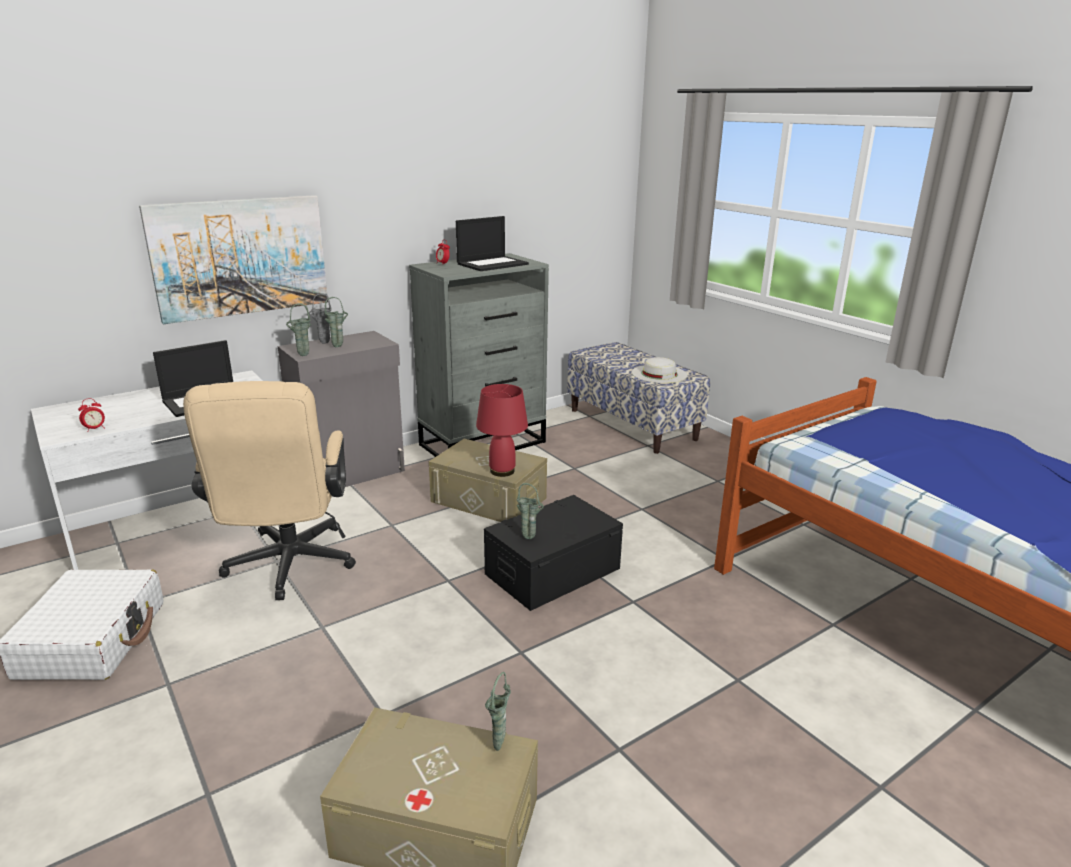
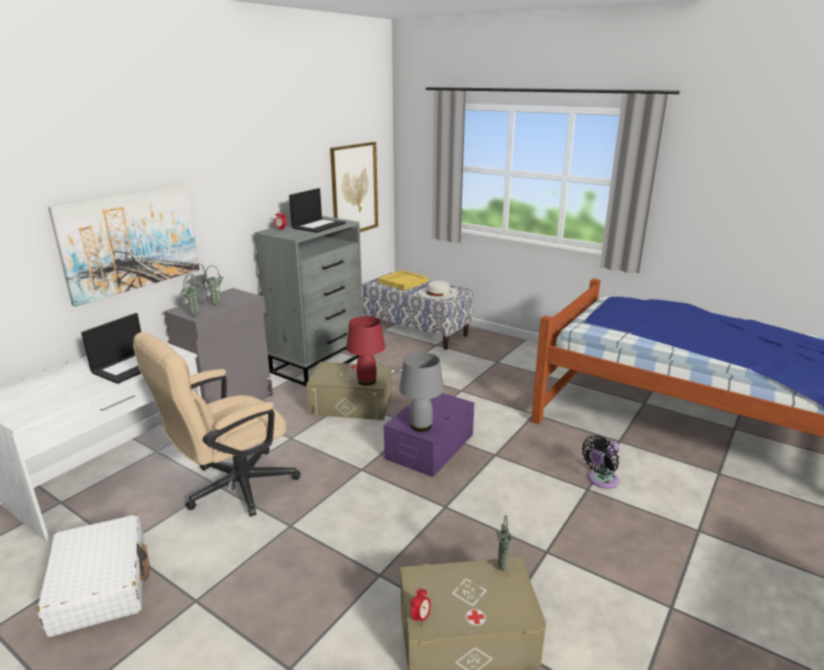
camera: 20 degrees left, 0 degrees up
alarm clock [78,398,105,432] -> alarm clock moved to [411,588,431,626]
beige office chair [183,381,356,600] -> beige office chair turned 75 degrees clockwise [133,332,301,517]
black storage box [484,495,623,611] -> purple storage box [384,393,474,477]
green vase [516,483,544,539] -> grey table lamp [399,352,444,432]
none -> picture [330,142,378,232]
none -> yellow tray [378,270,428,290]
none -> black fan [582,436,619,489]

